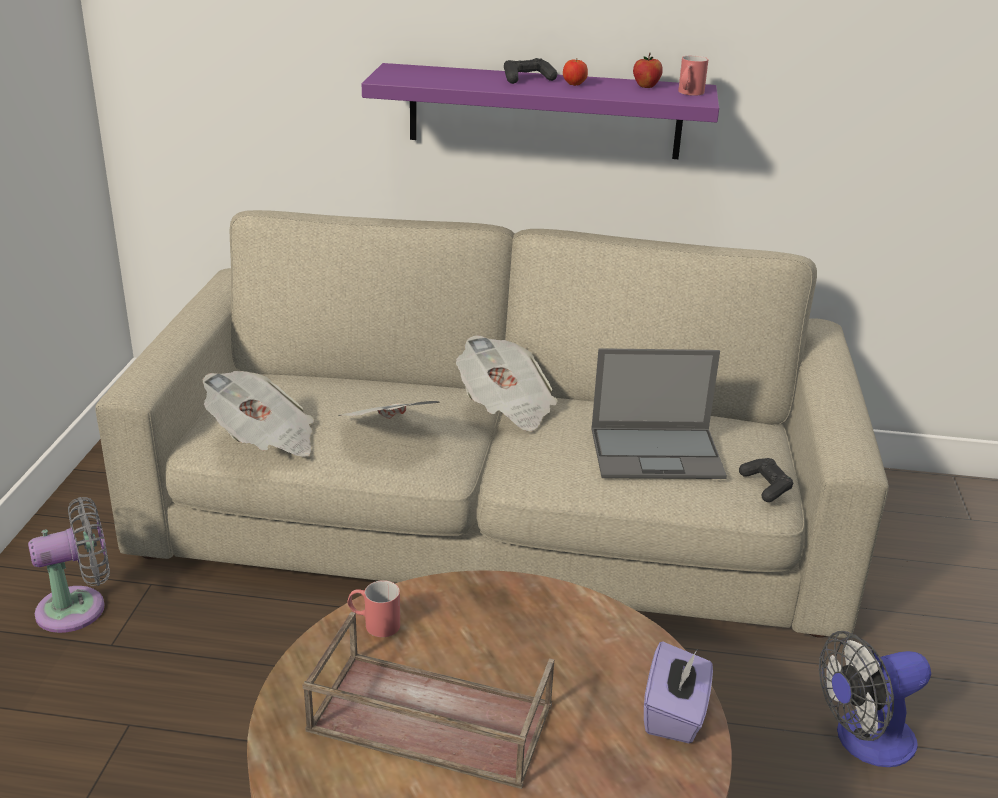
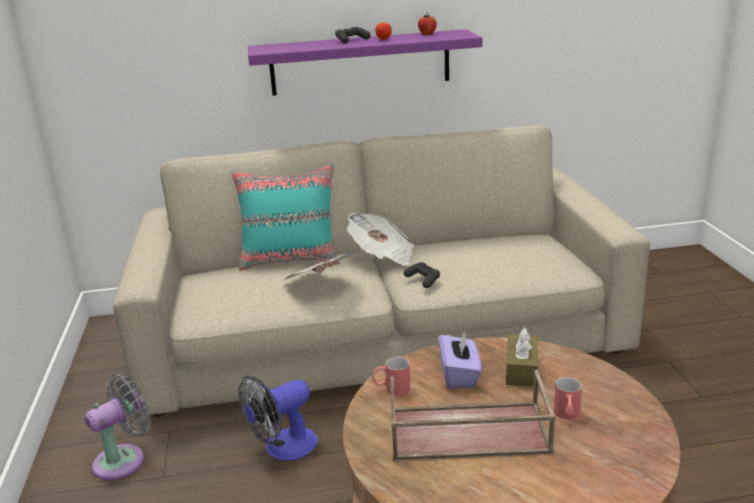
camera: 15 degrees left, 5 degrees down
newspaper [203,371,314,457] -> none
laptop [591,348,727,479] -> none
purple tissue box [644,641,713,743] -> purple tissue box moved to [439,331,481,389]
red mug [678,55,709,96] -> red mug moved to [554,377,582,420]
black game controller [739,458,793,502] -> black game controller moved to [404,262,440,288]
fan [819,631,931,767] -> fan moved to [238,376,318,461]
none -> turquoise pillow [231,164,340,271]
none -> brown tissue box [506,328,538,387]

